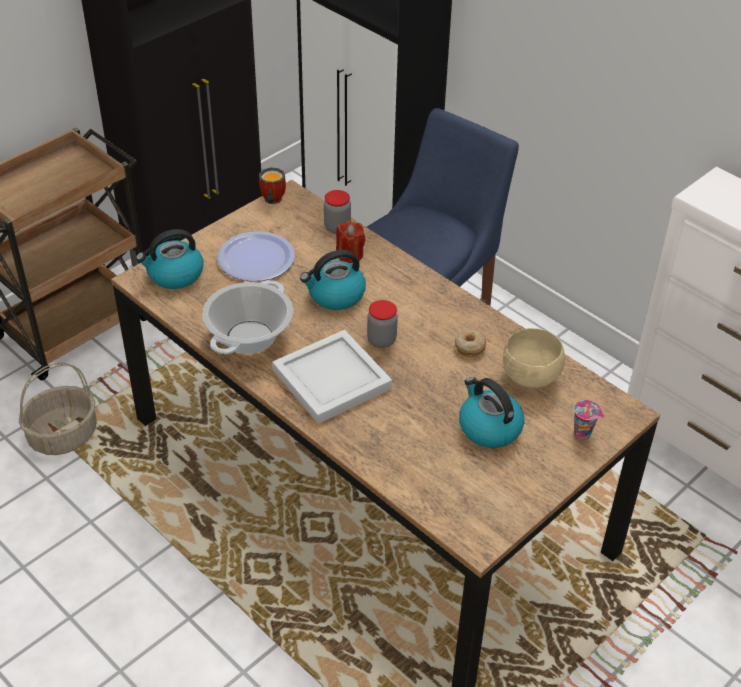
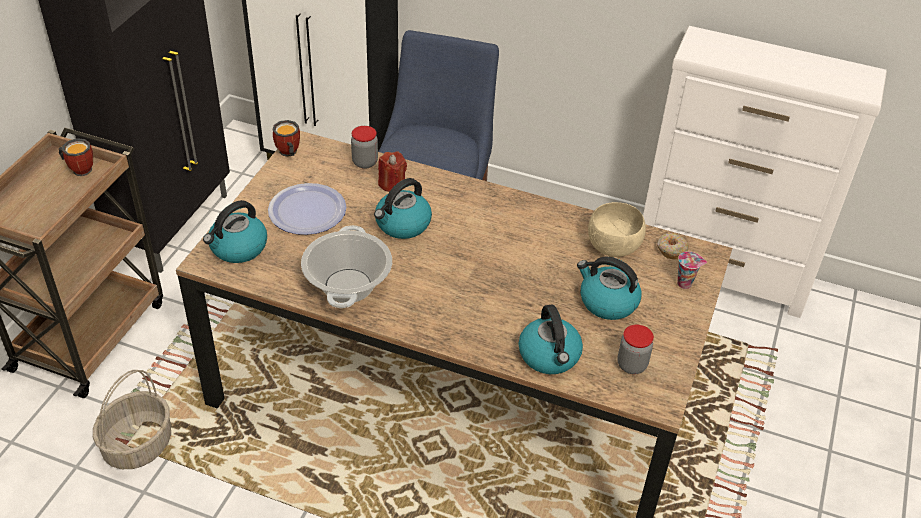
camera: 25 degrees left, 0 degrees up
white tray [272,330,392,424] -> none
jar [367,300,398,348] -> jar moved to [617,324,654,374]
donut [455,329,486,357] -> donut moved to [657,233,689,259]
none -> mug [59,138,93,176]
none -> kettle [518,304,583,374]

